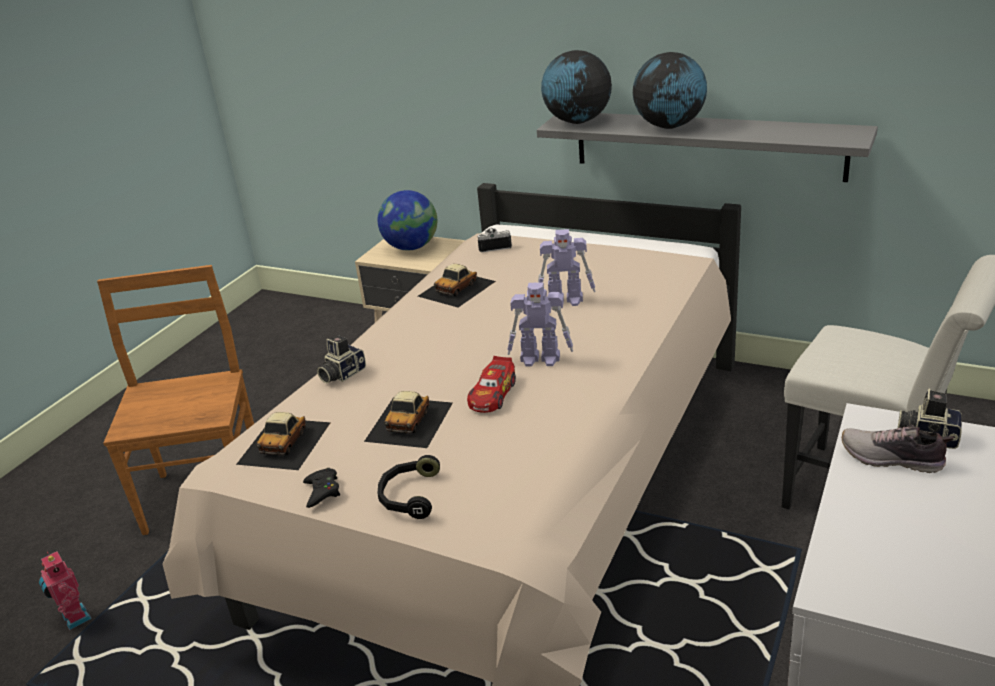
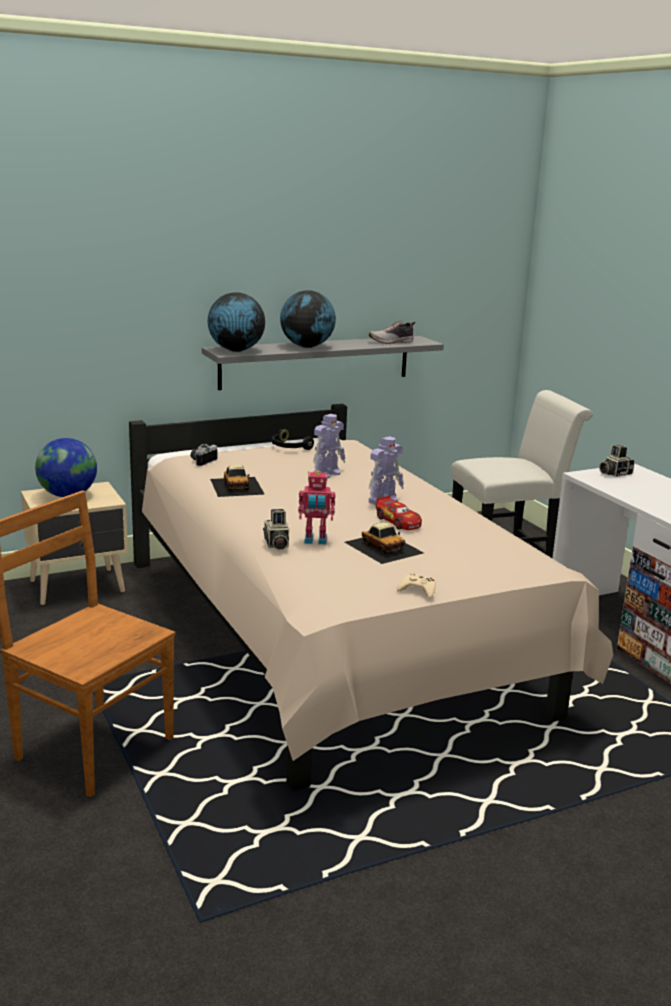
camera: 55 degrees left, 10 degrees down
toy robot [39,551,92,630] -> toy robot moved to [298,471,335,544]
toy car [236,412,331,470] -> none
black game controller [303,468,340,508] -> beige game controller [397,572,436,599]
black headphones [378,455,440,519] -> black headphones moved to [272,429,314,450]
shoe [842,425,954,473] -> shoe moved to [369,321,415,344]

